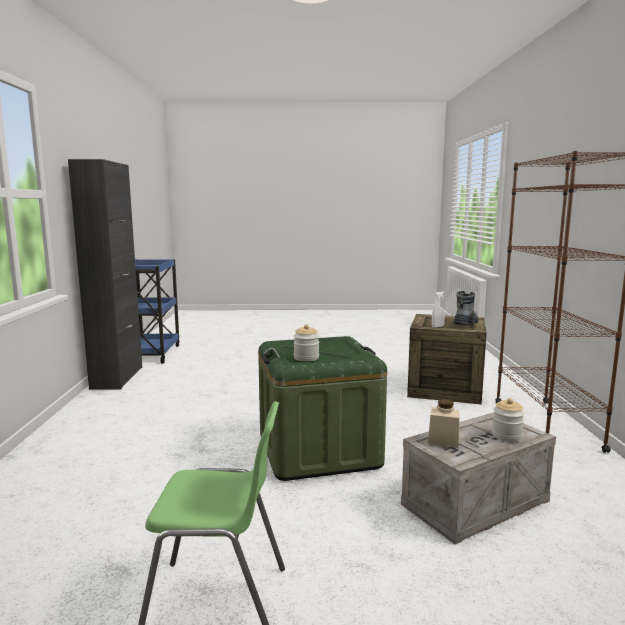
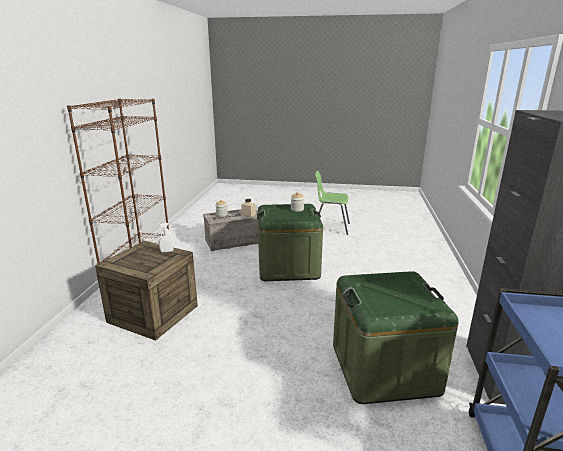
camera: 170 degrees left, 10 degrees up
boot [453,291,478,326] -> none
none -> green storage box [333,271,459,404]

